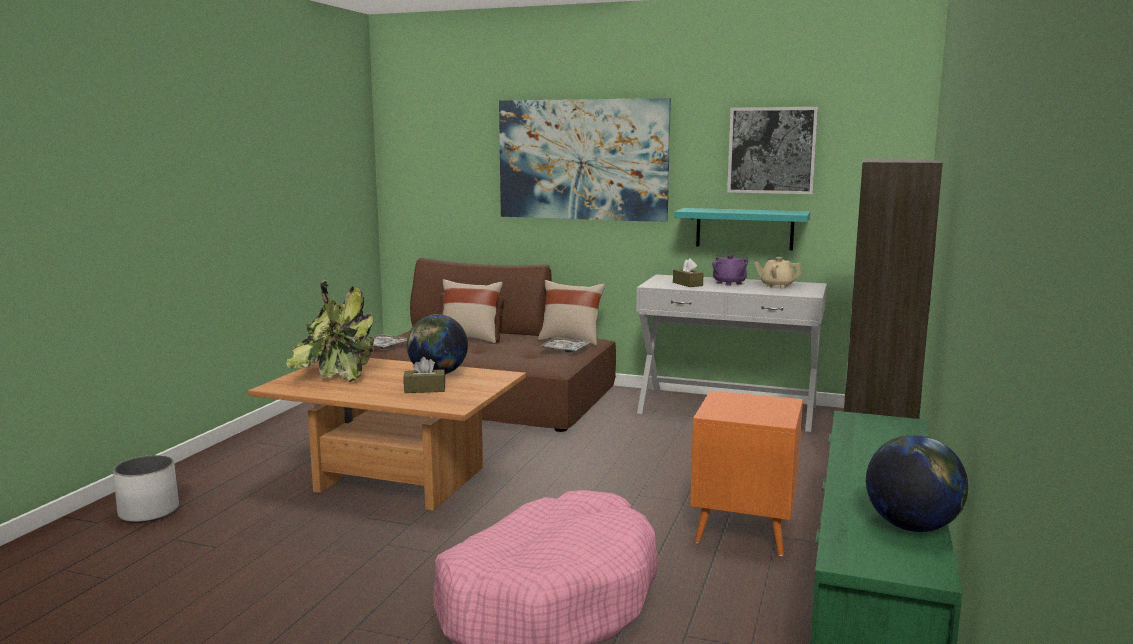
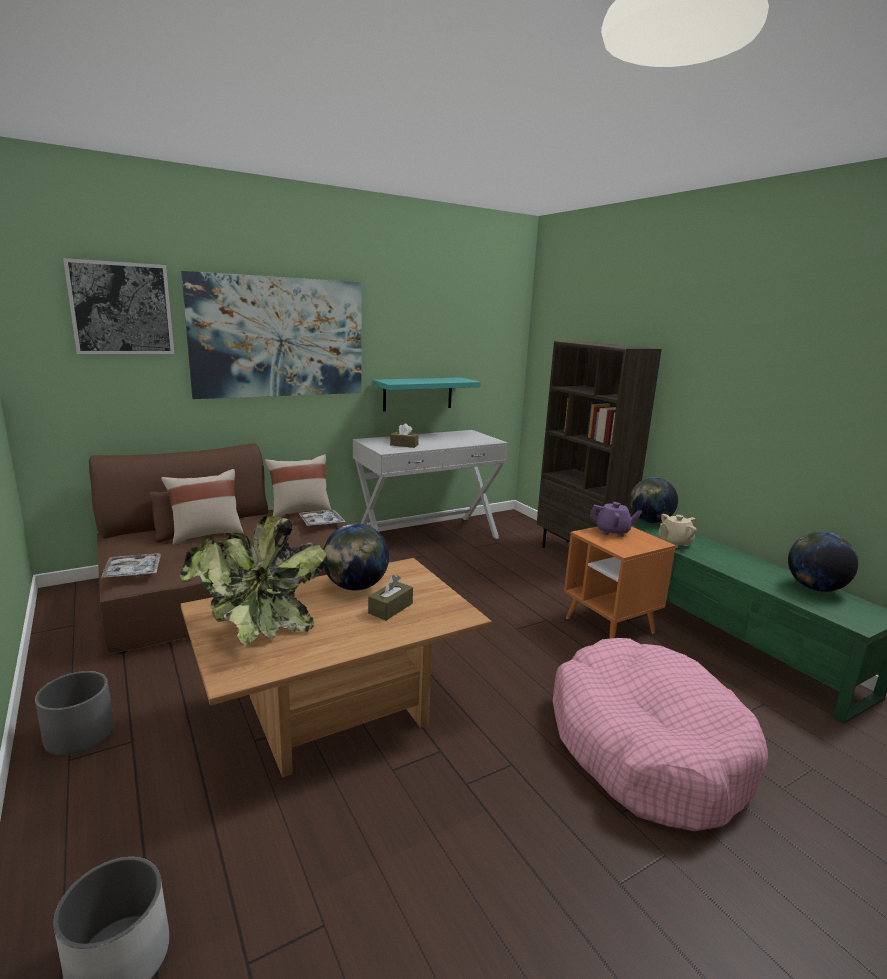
camera: 50 degrees left, 5 degrees up
purple teapot [712,254,748,286] -> purple teapot moved to [590,502,642,537]
picture [727,107,818,194] -> picture moved to [63,258,174,354]
beige teapot [754,257,802,289] -> beige teapot moved to [658,514,697,548]
none -> grey planter [35,671,114,756]
none -> globe [630,477,678,523]

